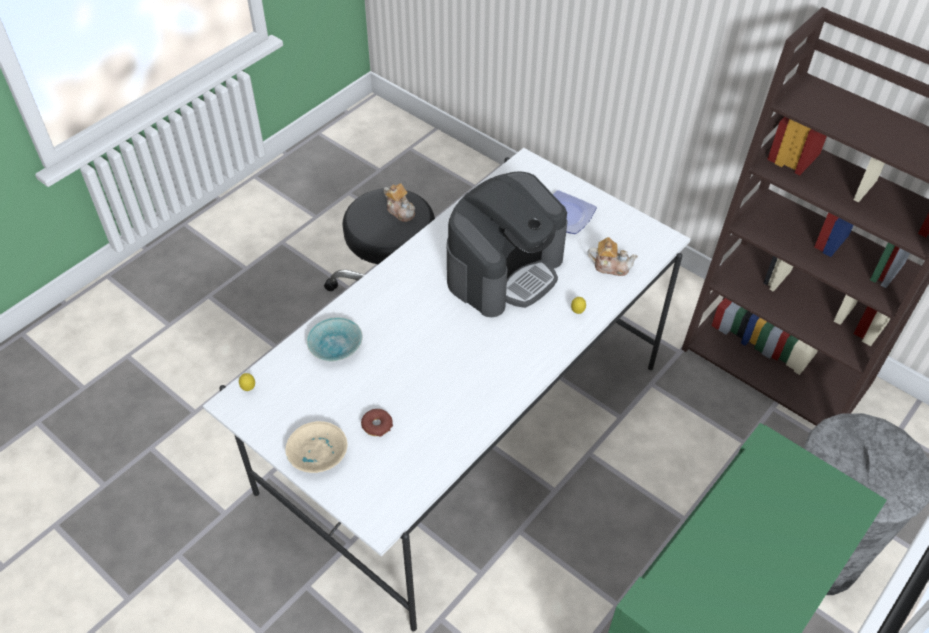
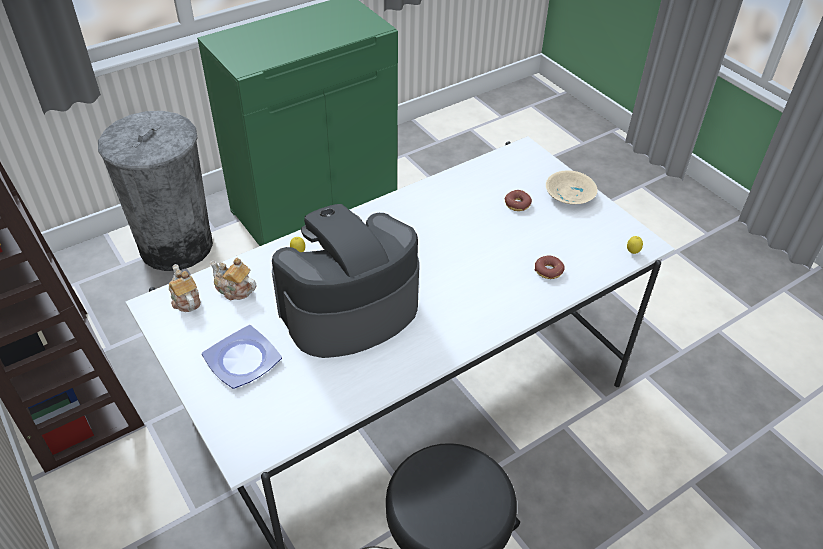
camera: 165 degrees left, 5 degrees down
turquoise bowl [306,317,363,361] -> donut [535,255,565,279]
teapot [384,183,415,222] -> teapot moved to [169,264,201,312]

